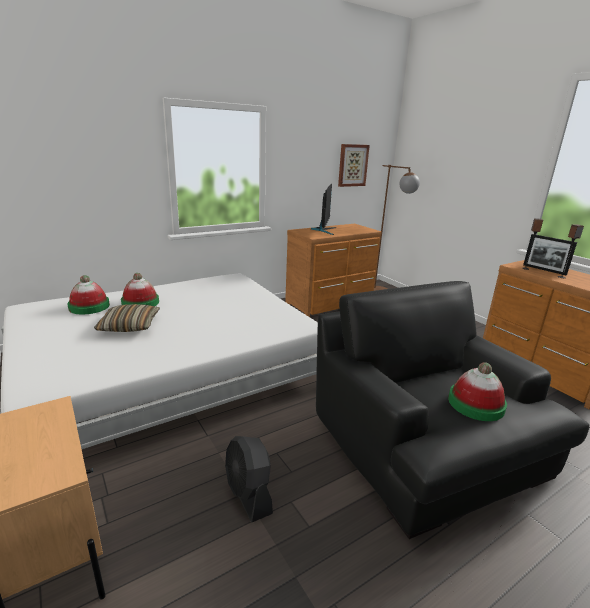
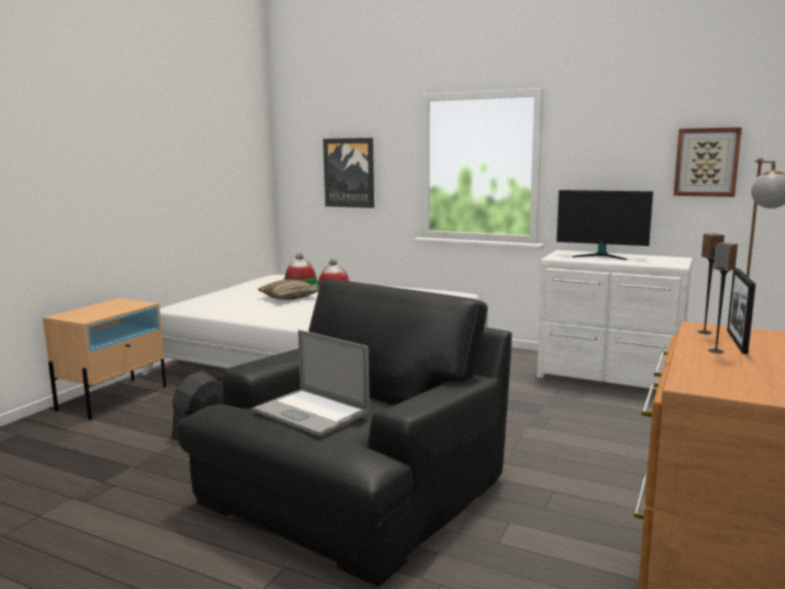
camera: 60 degrees right, 10 degrees down
brown dresser [285,224,382,317] -> white dresser [537,250,693,389]
monitor [311,184,336,235] -> monitor turned 45 degrees clockwise [557,190,653,260]
hat [448,362,507,421] -> laptop [252,330,370,436]
none -> picture [323,138,374,208]

